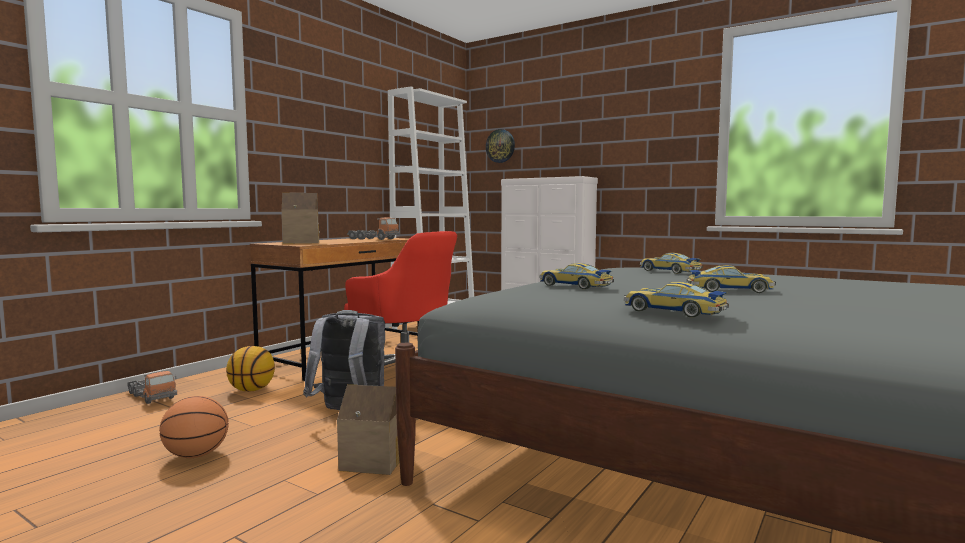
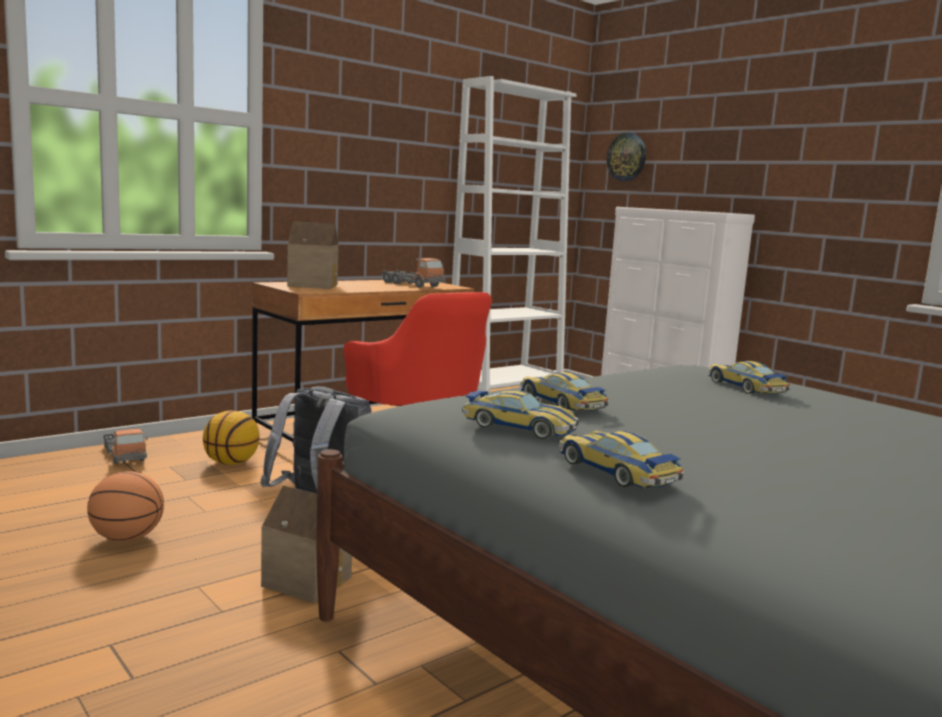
camera: 15 degrees right, 5 degrees up
toy car [687,265,776,293] -> toy car moved to [462,390,579,439]

